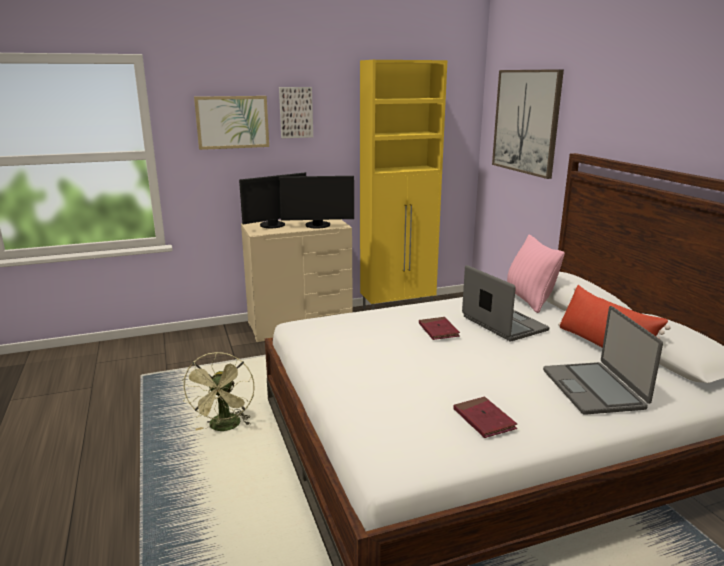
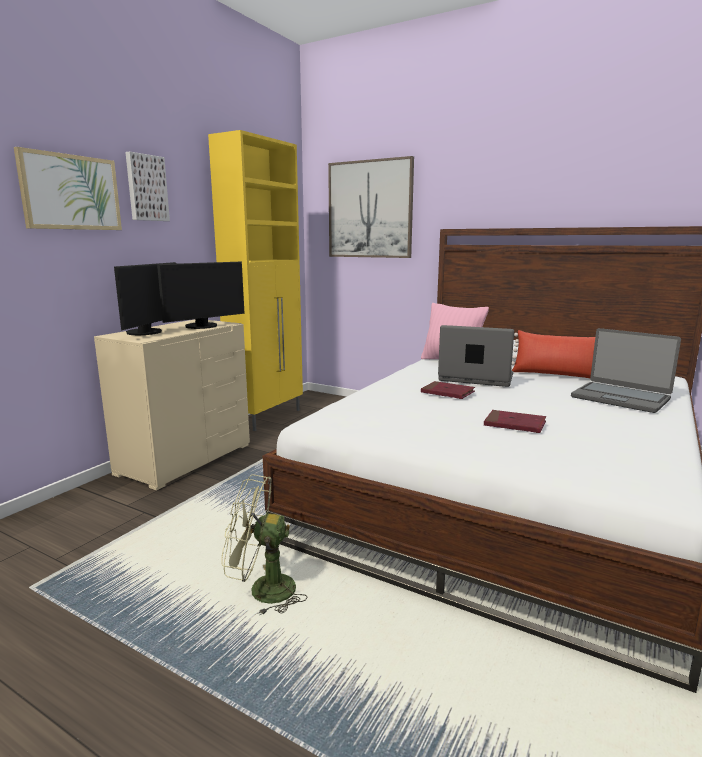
camera: 40 degrees left, 5 degrees down
green fan [182,352,255,431] -> green fan turned 135 degrees clockwise [222,474,307,615]
red book [453,397,517,438] -> red book moved to [484,410,546,433]

